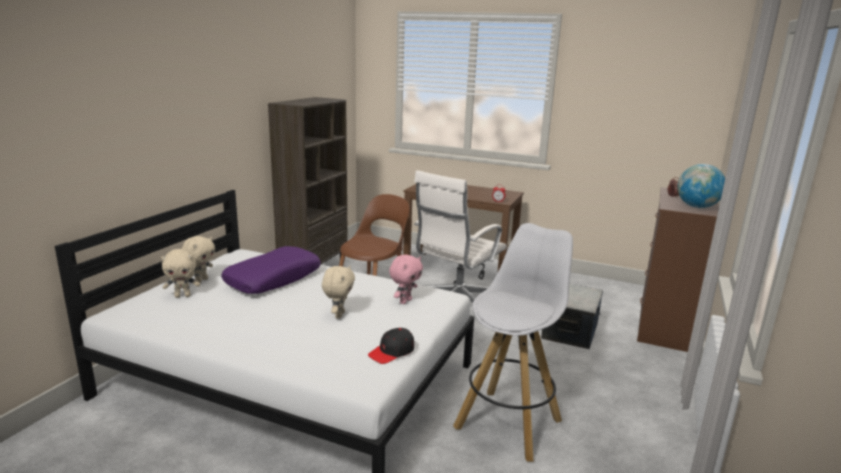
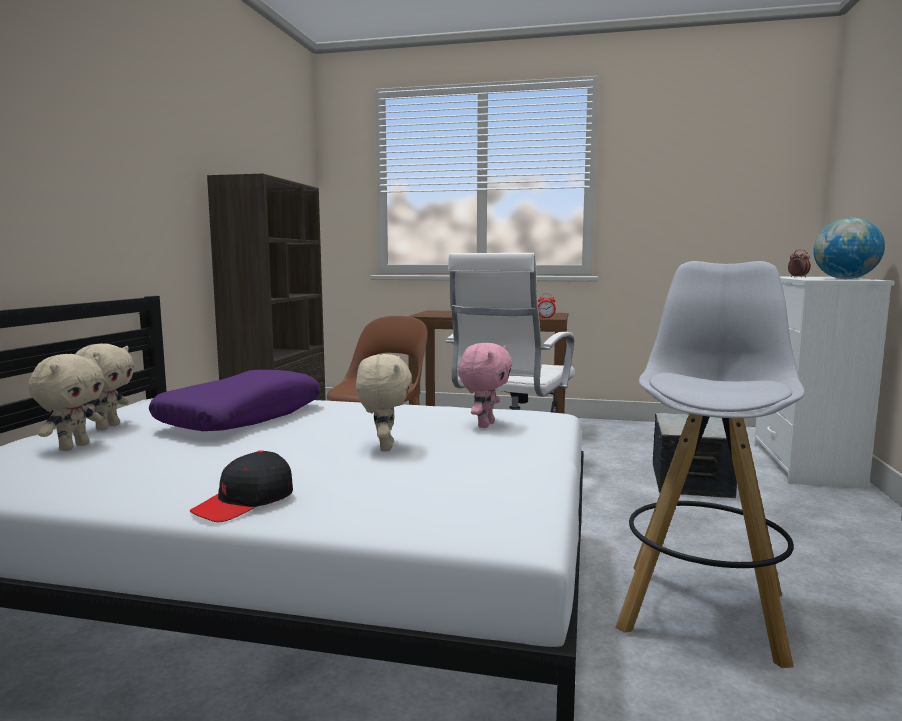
camera: 10 degrees left, 10 degrees down
beige plush toy [161,249,200,298] -> beige plush toy turned 45 degrees counterclockwise [28,354,104,451]
black cap [368,328,414,364] -> black cap moved to [190,450,293,522]
brown dresser [637,187,719,352] -> white dresser [754,277,895,489]

